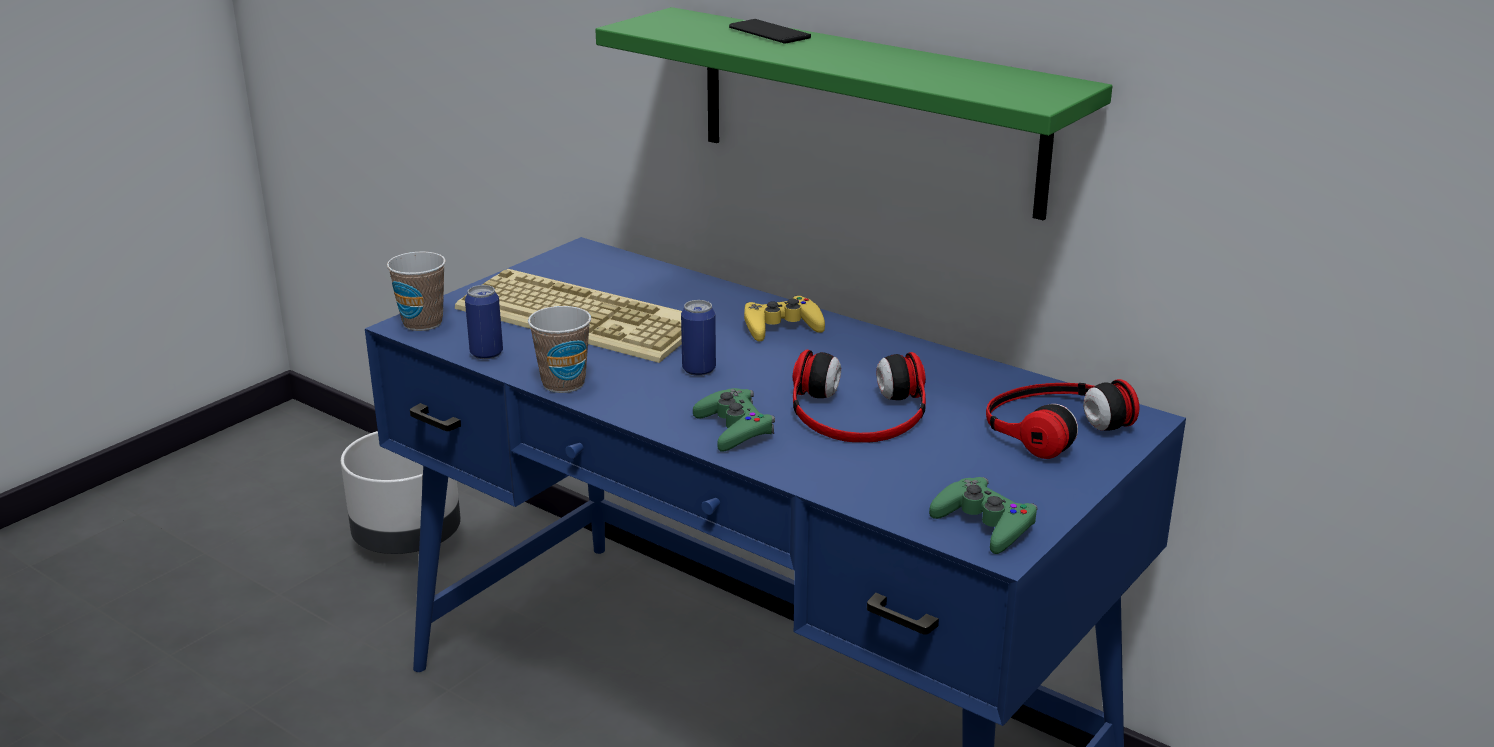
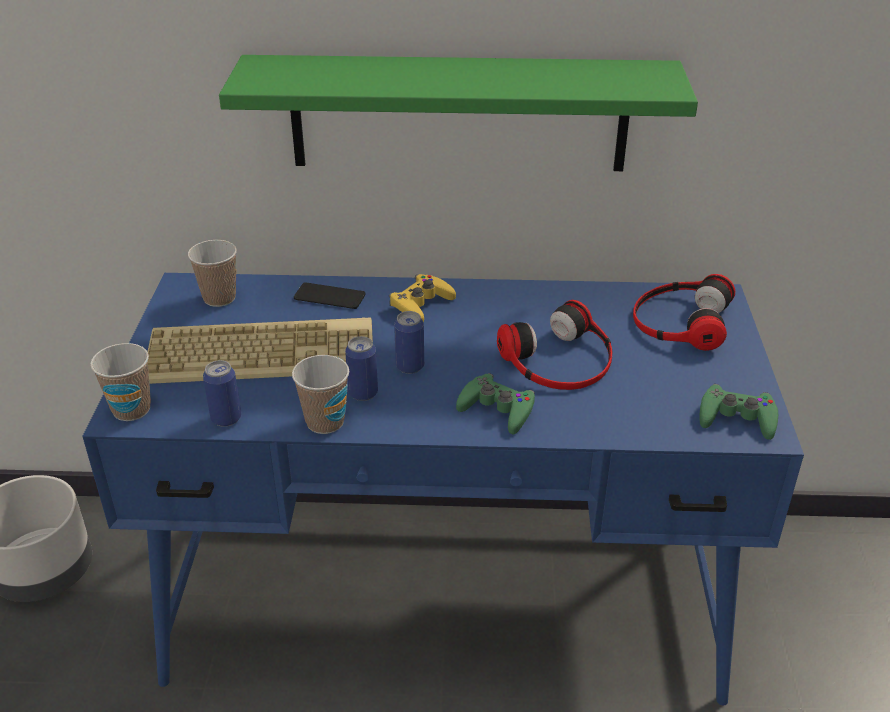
camera: 35 degrees left, 10 degrees up
phone [729,19,811,44] -> phone moved to [294,282,366,309]
none -> cup [188,240,237,307]
none -> can [345,336,378,401]

